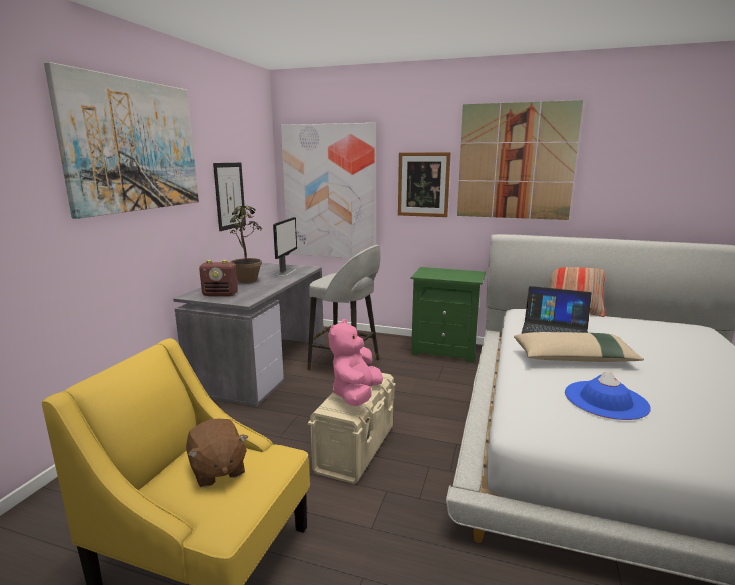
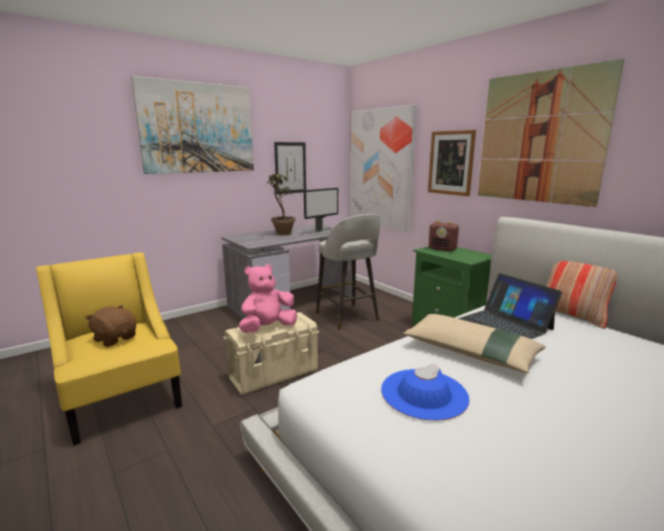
camera: 35 degrees right, 0 degrees up
brown plush toy [186,419,248,487] -> brown plush toy turned 120 degrees clockwise [85,305,136,347]
radio [199,260,238,296] -> radio moved to [428,221,459,252]

